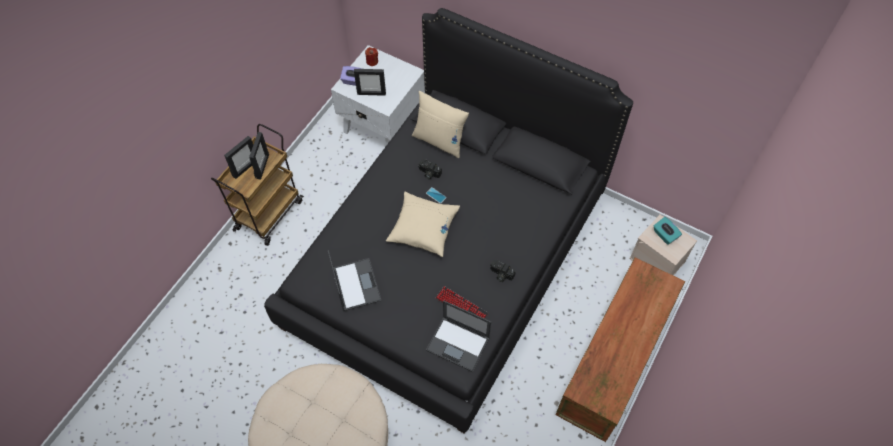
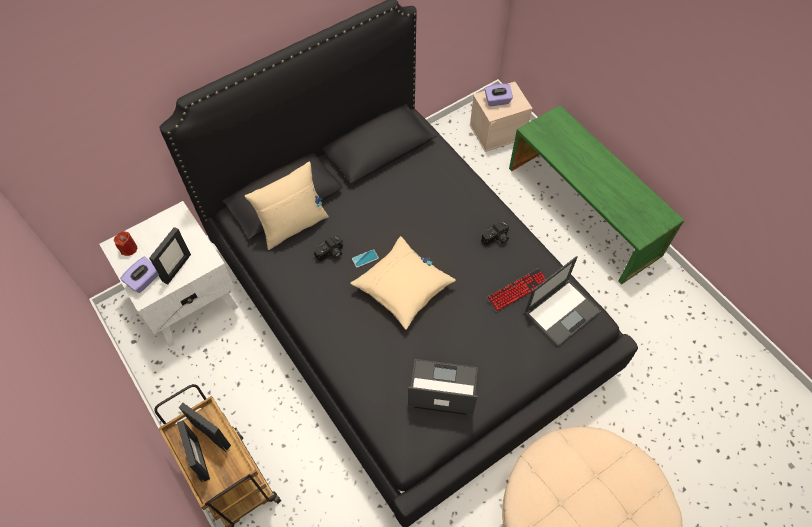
camera: 65 degrees left, 0 degrees up
brown bench [556,257,685,442] -> green bench [509,105,685,285]
turquoise tissue box [654,217,682,245] -> purple tissue box [485,84,513,106]

